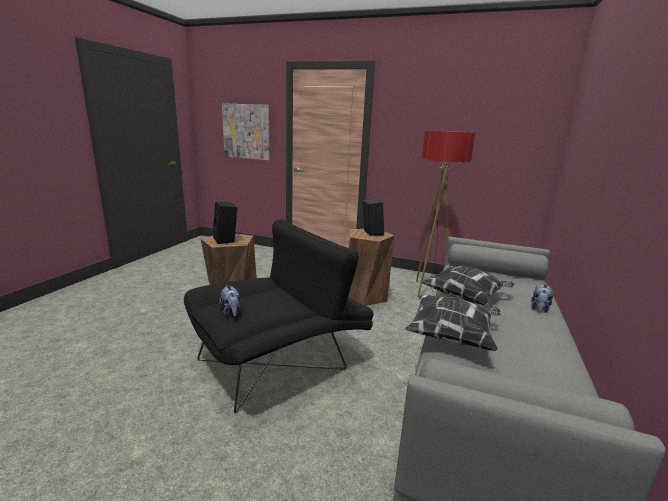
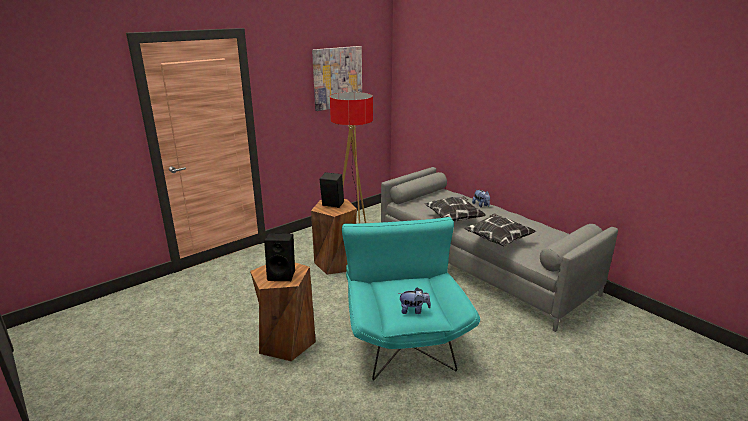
camera: 60 degrees left, 5 degrees up
black armchair [184,219,374,413] -> turquoise armchair [342,217,480,380]
picture [222,103,270,160] -> picture moved to [312,46,362,111]

